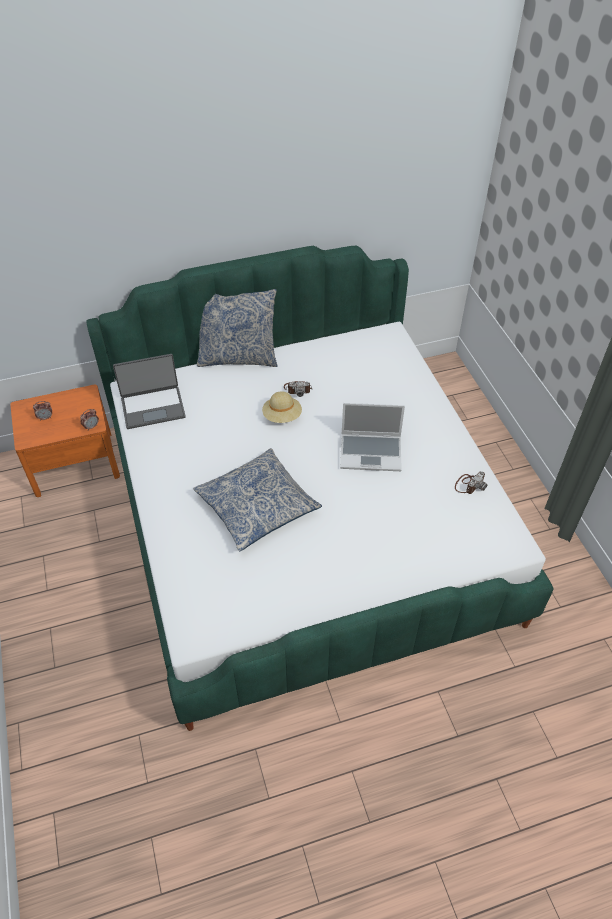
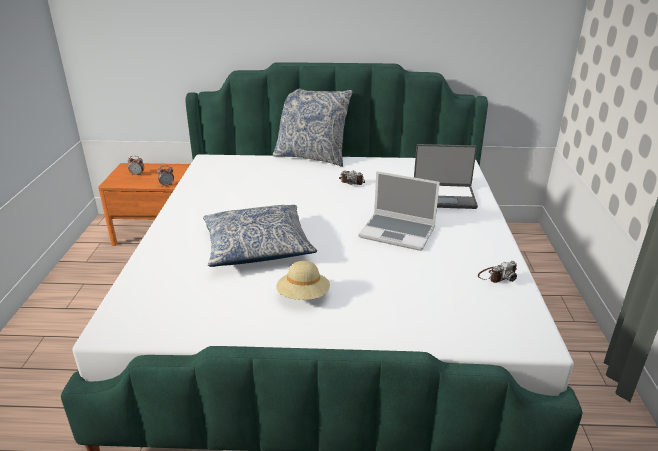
camera: 20 degrees right, 20 degrees down
laptop [113,354,186,429] -> laptop moved to [414,144,478,209]
beige hat [262,391,302,423] -> beige hat moved to [276,261,330,300]

